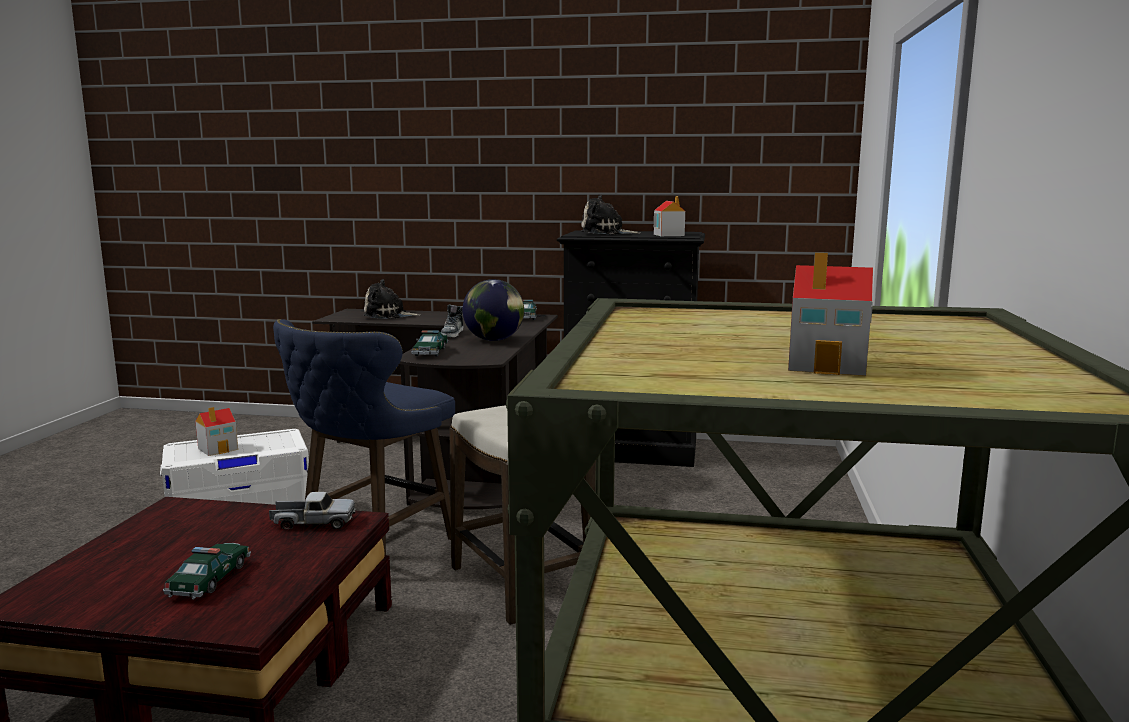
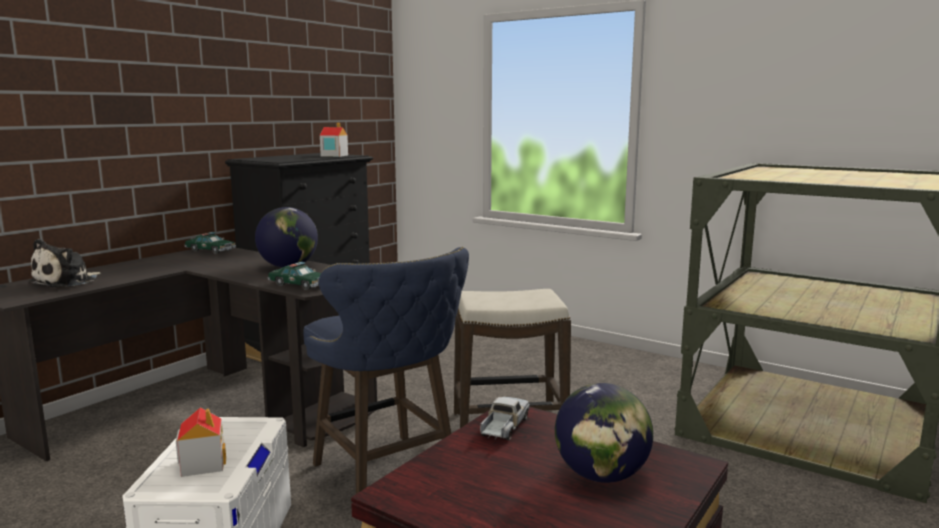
camera: 65 degrees left, 0 degrees up
toy car [163,543,251,600] -> globe [555,383,653,483]
shoe [441,304,464,337] -> none
plush toy [581,195,640,234] -> none
toy house [788,252,873,376] -> none

